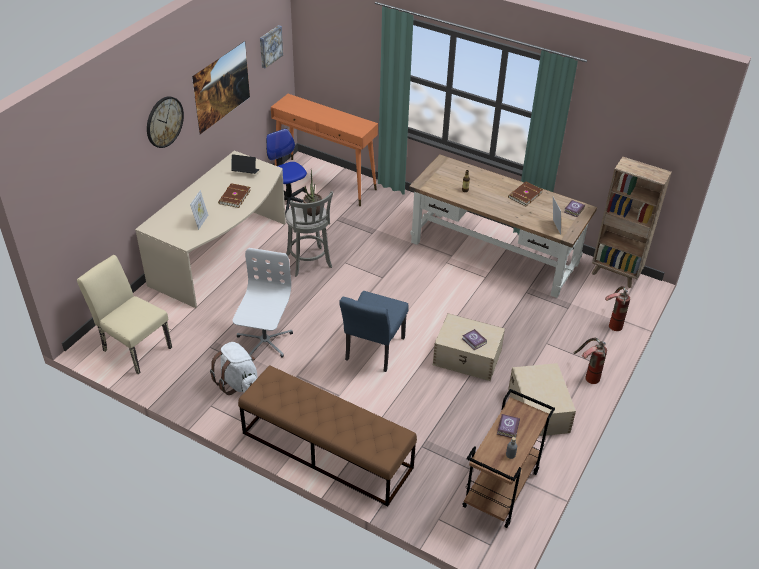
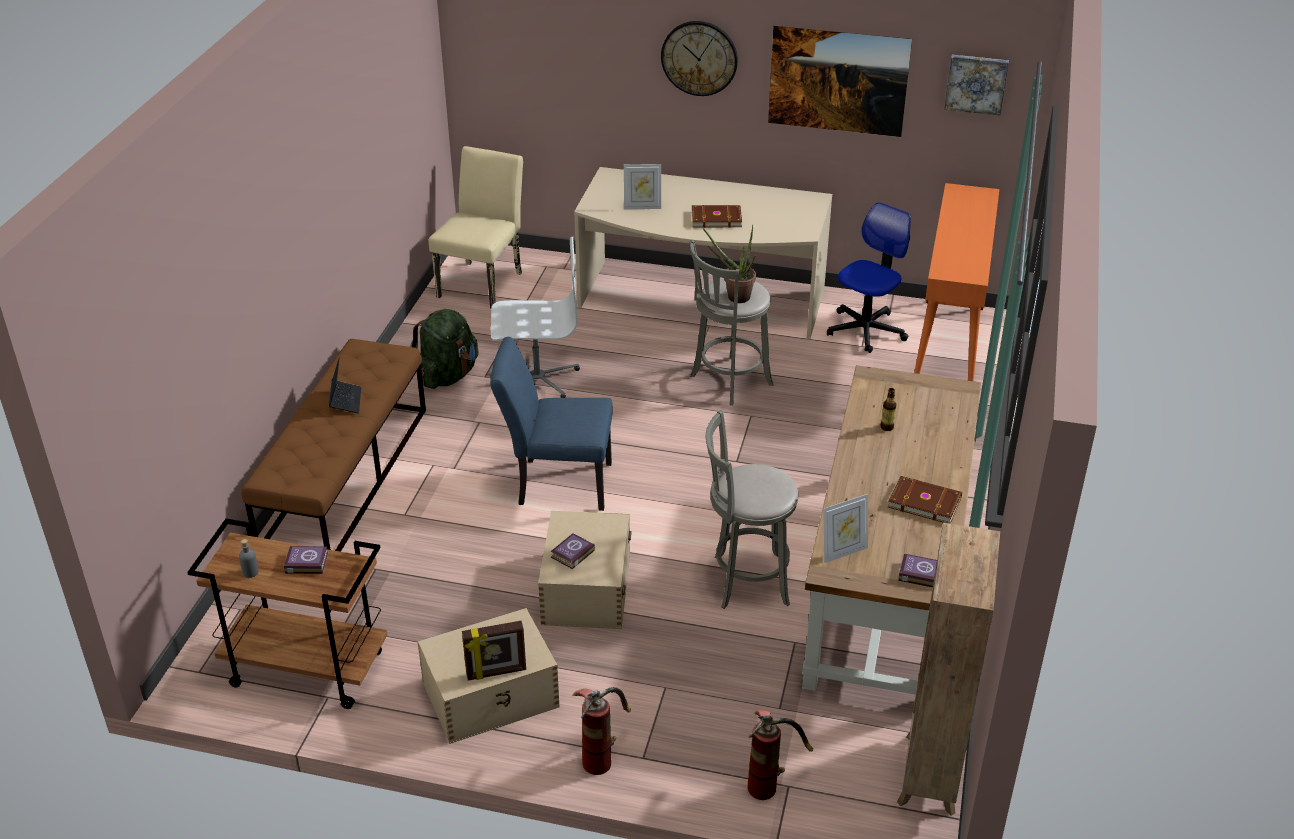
camera: 75 degrees right, 5 degrees down
white backpack [210,342,257,395] -> green backpack [410,309,479,389]
laptop [231,154,260,174] -> laptop moved to [329,357,361,414]
none -> picture frame [462,621,526,680]
none -> grey stool [706,410,799,609]

